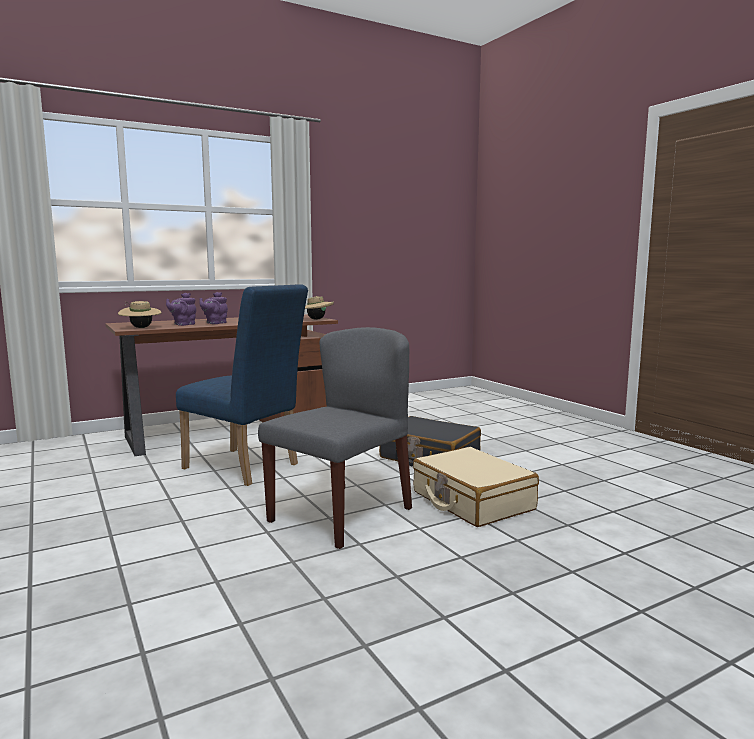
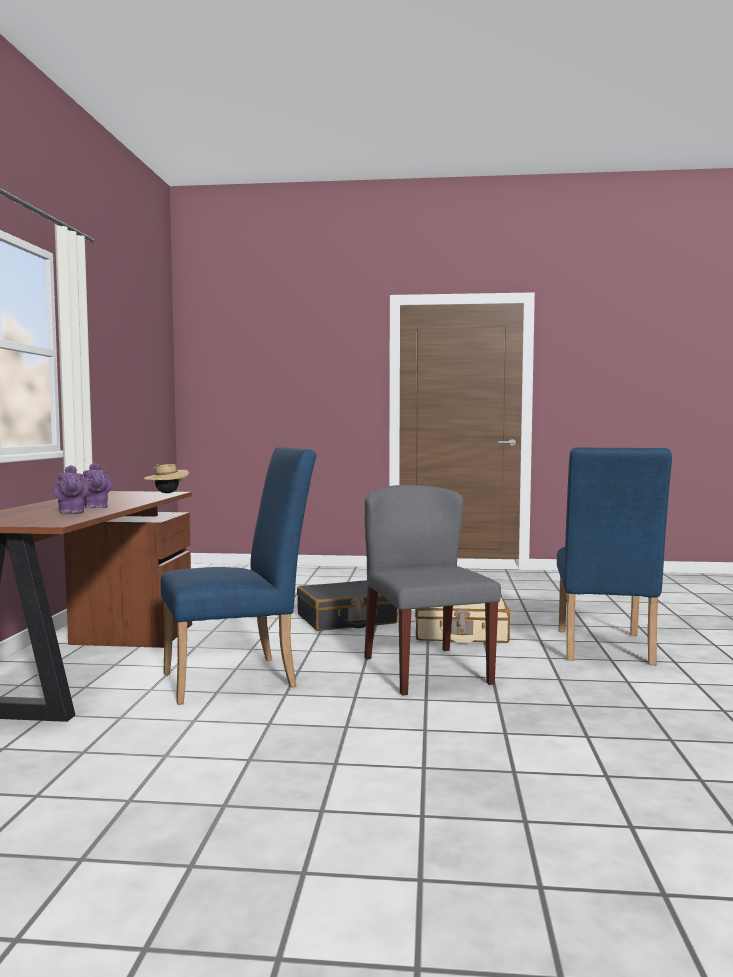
camera: 55 degrees left, 5 degrees down
beige hat [118,301,161,328] -> none
none -> blue chair [557,448,672,665]

